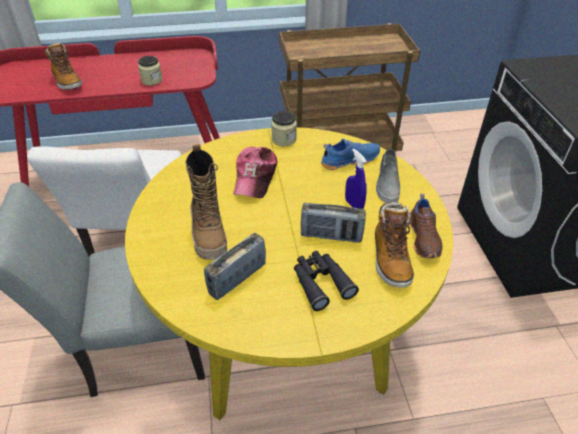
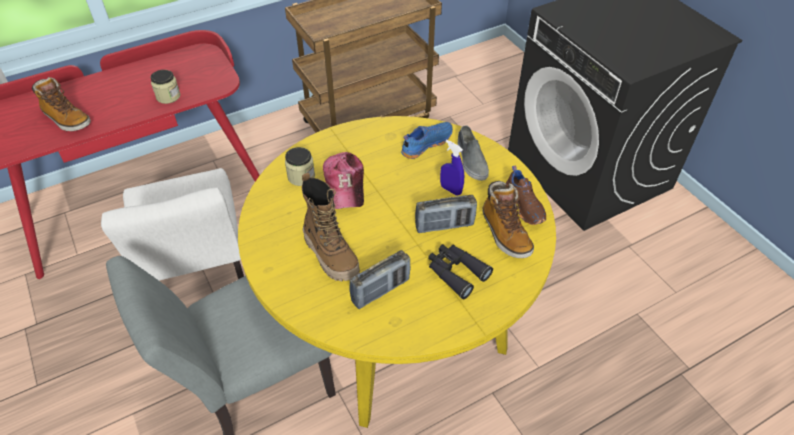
camera: 20 degrees left, 5 degrees up
radio [204,233,266,300] -> radio turned 150 degrees counterclockwise [349,250,410,309]
jar [271,111,297,146] -> jar moved to [285,147,315,186]

